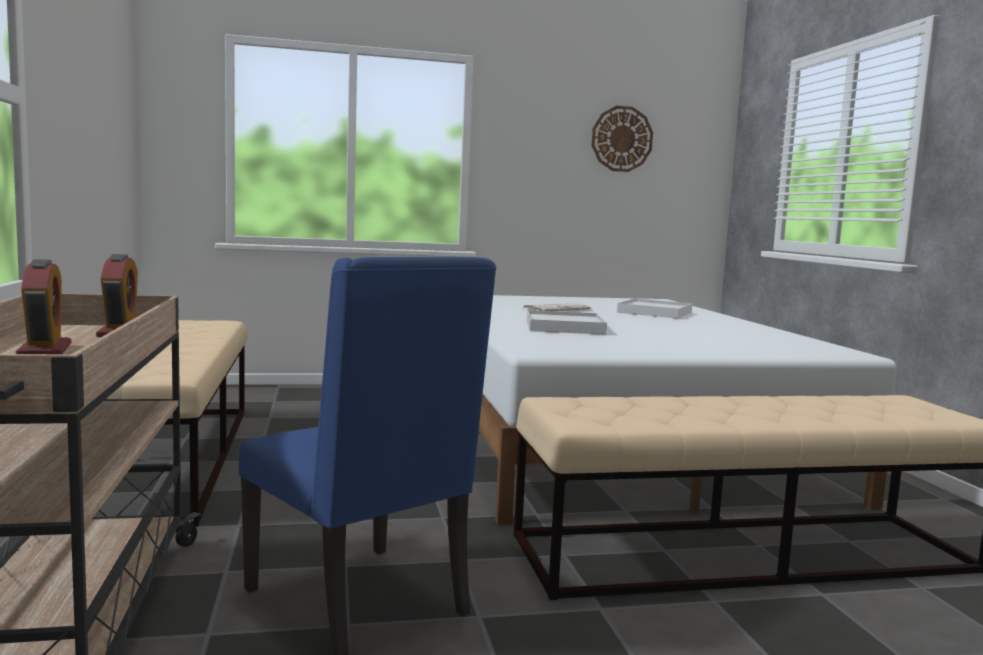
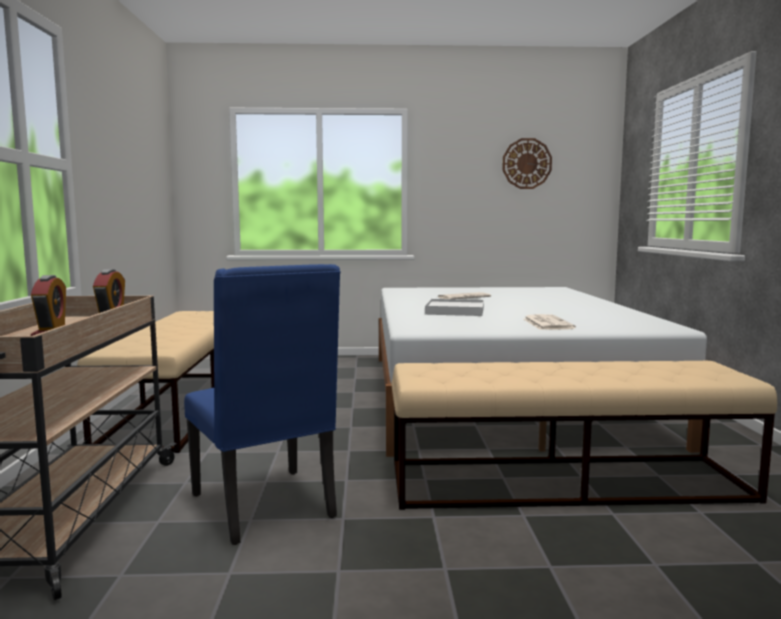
camera: 10 degrees right, 0 degrees up
white tray [617,298,692,318] -> none
none -> newspaper [523,314,576,330]

